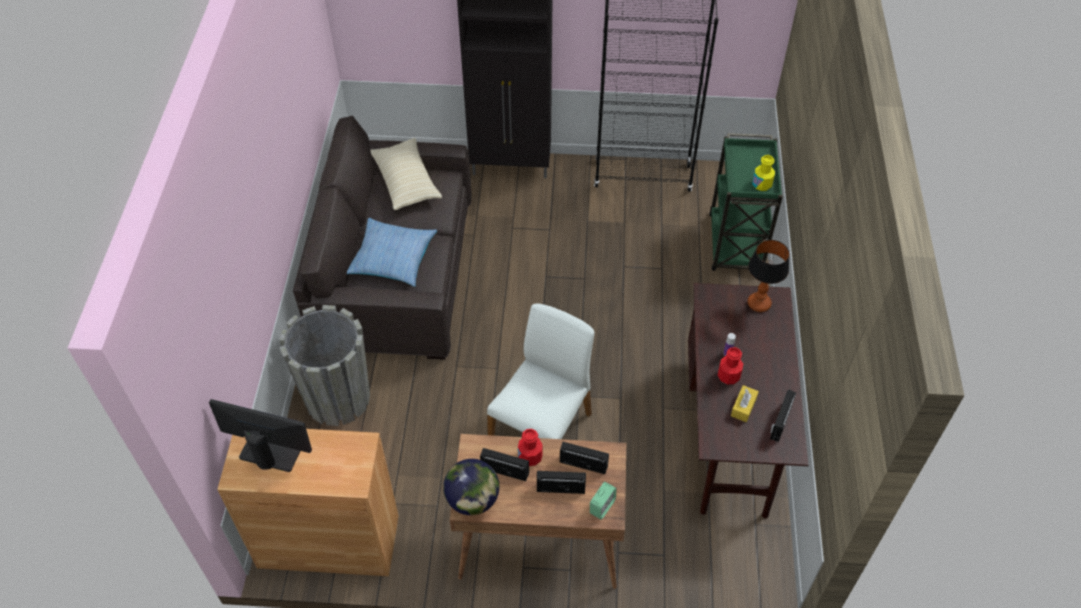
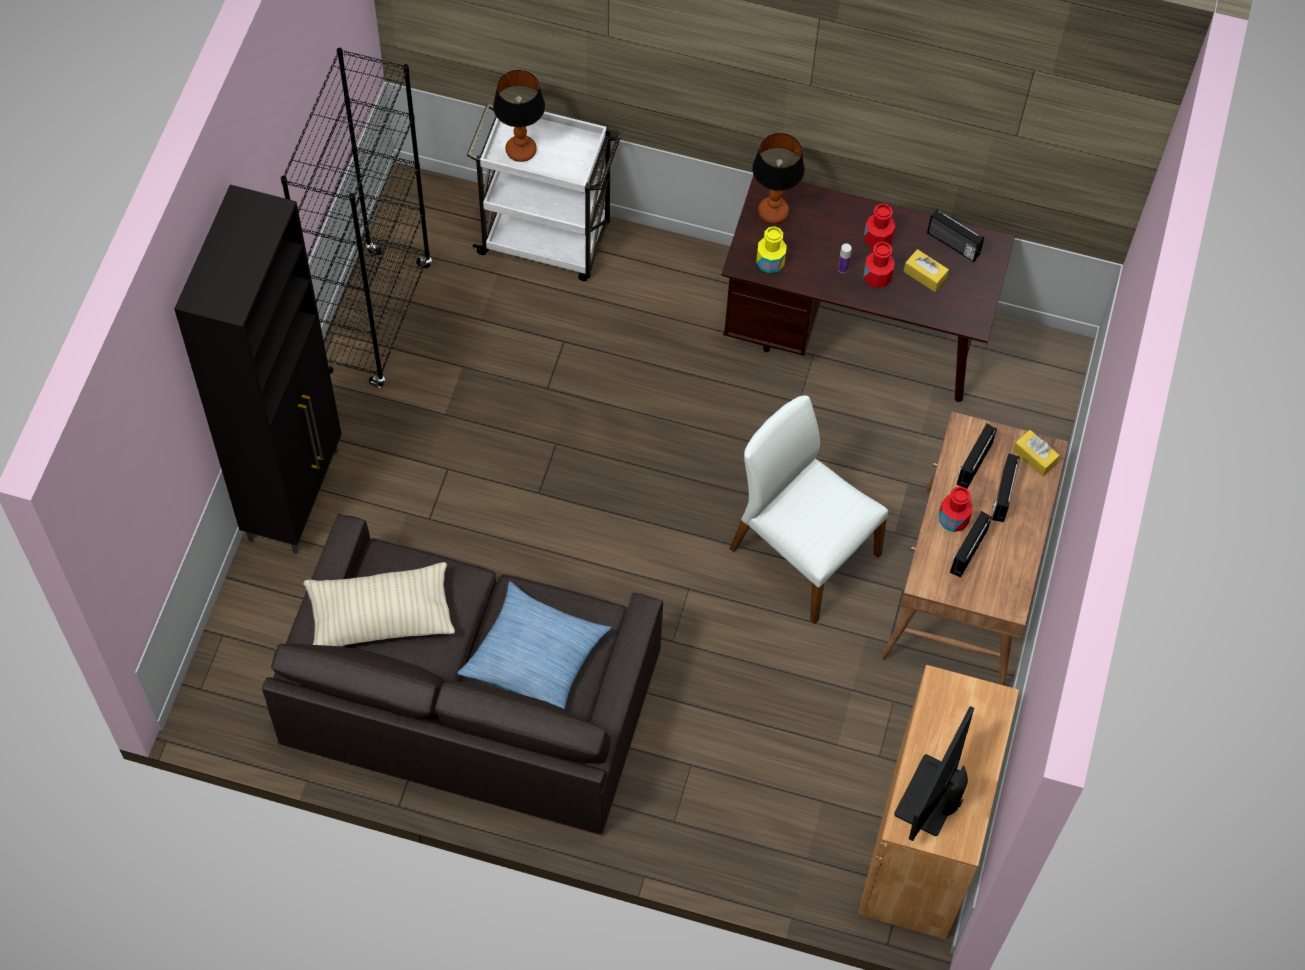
camera: 80 degrees left, 10 degrees up
grey planter [279,305,370,426] -> none
globe [443,459,499,515] -> none
alarm clock [590,482,617,520] -> yellow tissue box [1013,430,1060,476]
green cart [709,133,783,271] -> white cart [467,103,620,281]
yellow bottle [752,155,775,191] -> yellow bottle moved to [756,226,787,273]
none -> table lamp [493,70,545,162]
none -> red bottle [864,204,895,249]

